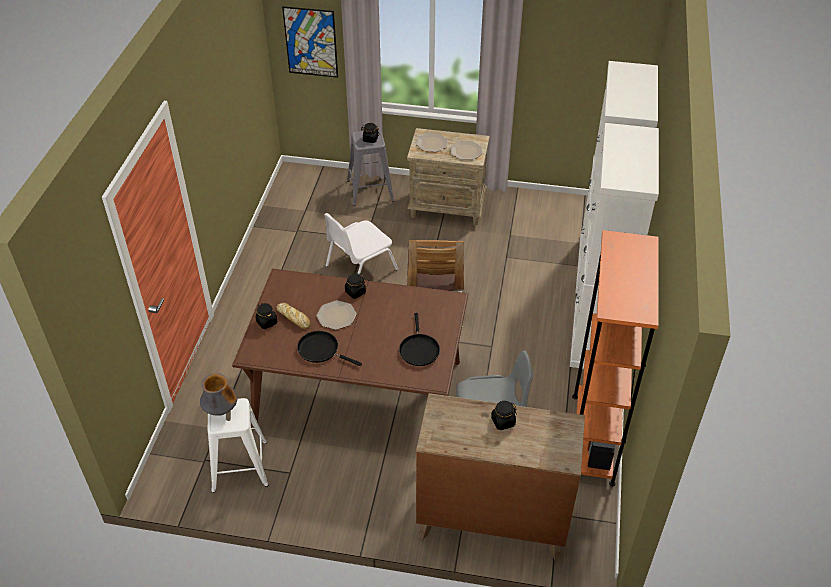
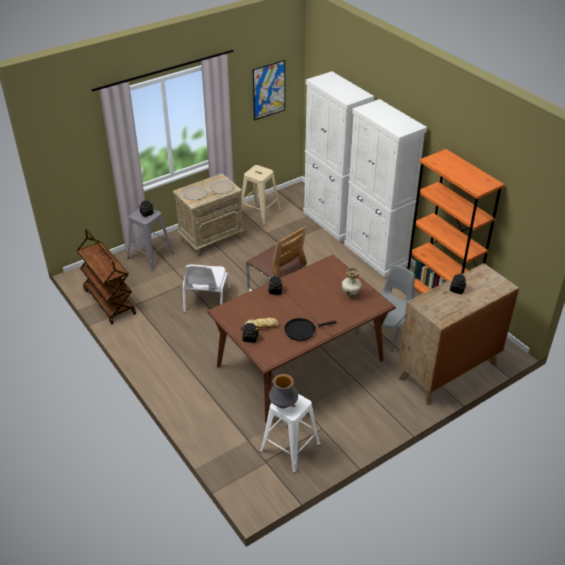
camera: 45 degrees left, 5 degrees down
picture [282,6,338,78] -> picture moved to [253,60,285,121]
plate [316,300,357,330] -> none
black frying pan [399,313,440,366] -> vase [342,268,362,299]
none -> brown cart [76,229,136,324]
none -> beige stool [241,165,281,225]

